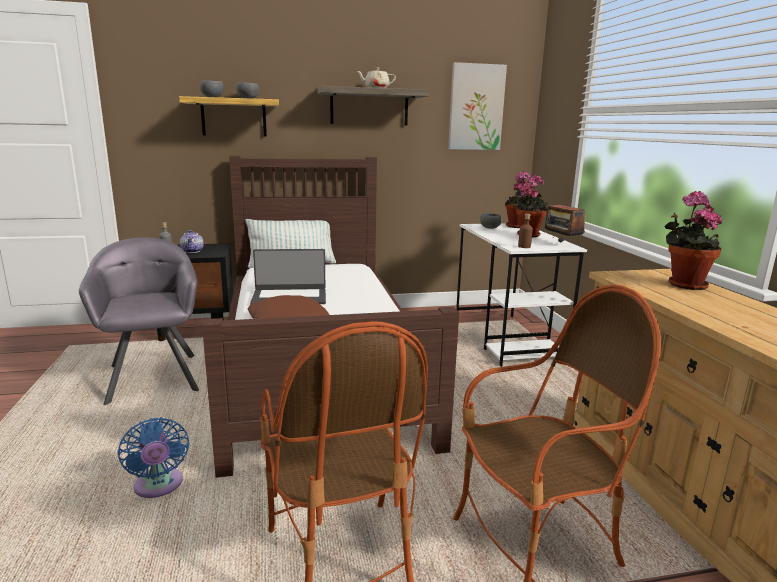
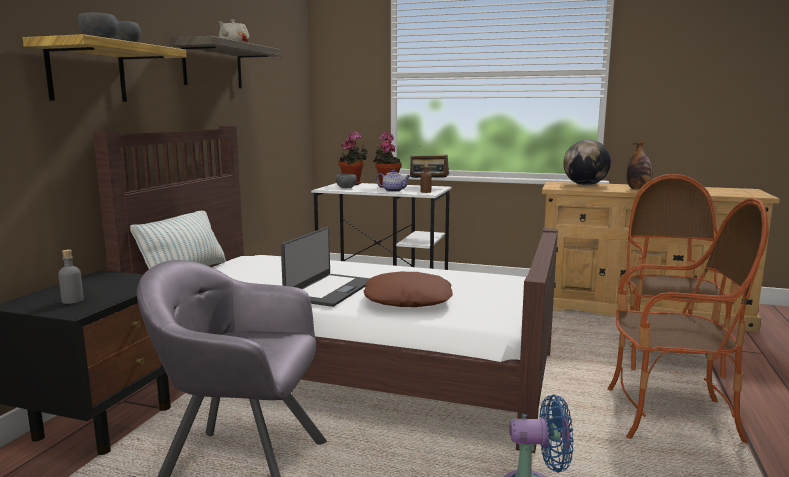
camera: 60 degrees left, 5 degrees down
teapot [180,230,204,253] -> teapot moved to [376,169,411,192]
picture [448,62,507,150] -> none
potted plant [664,191,722,290] -> globe [563,140,611,185]
none -> bottle [627,141,653,190]

